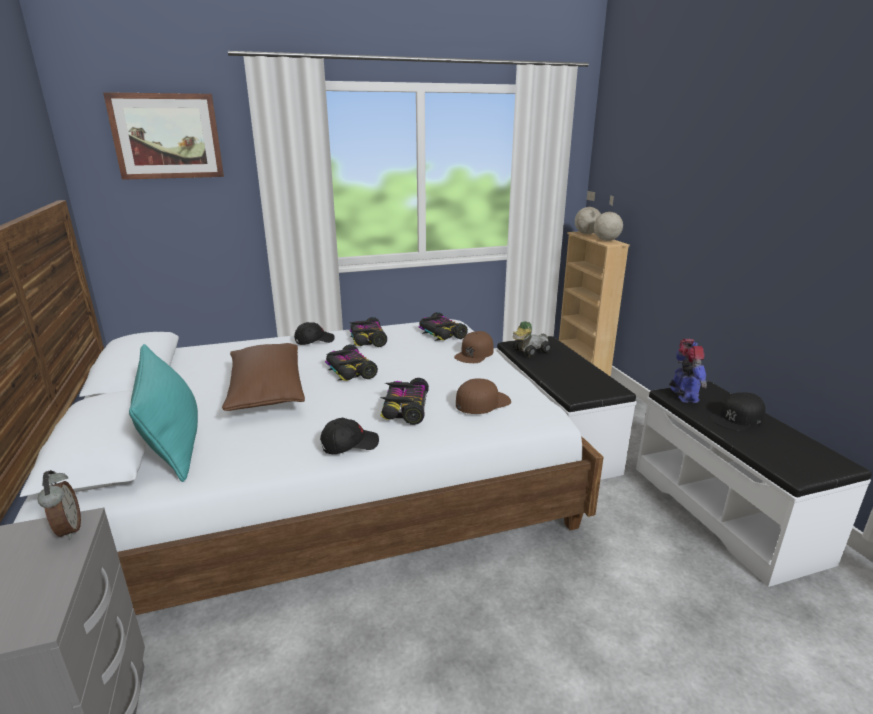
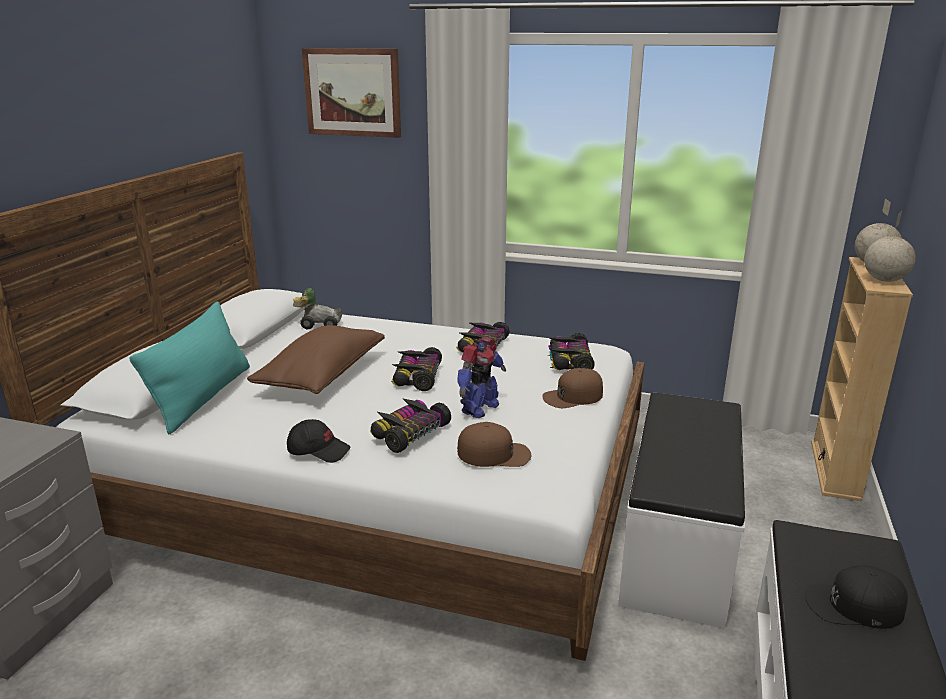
camera: 35 degrees right, 0 degrees up
alarm clock [37,470,81,539] -> none
black cap [294,322,335,345] -> none
toy car [512,321,552,357] -> toy car moved to [293,288,342,329]
toy robot [669,339,707,403] -> toy robot moved to [457,337,506,418]

